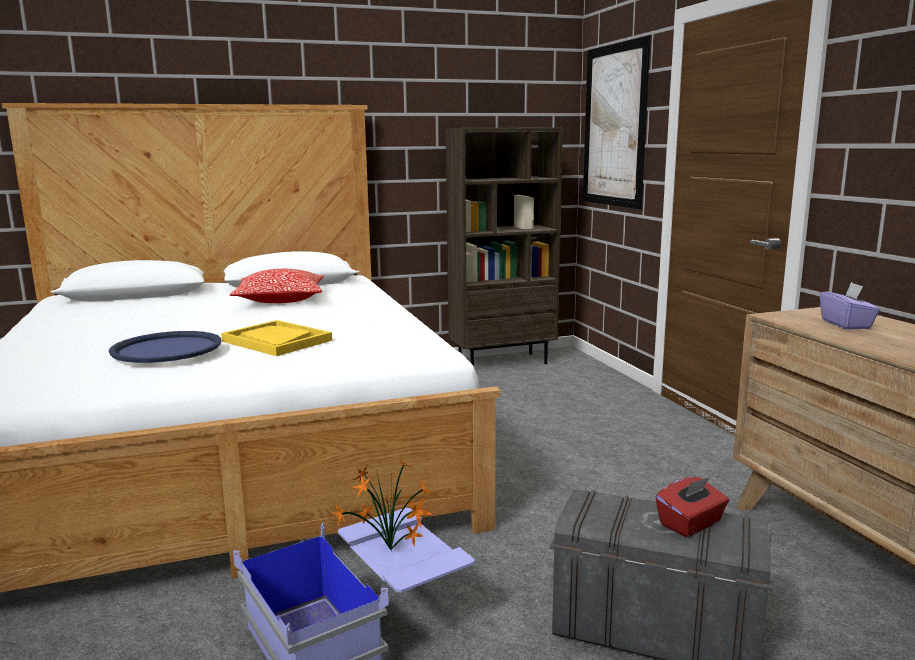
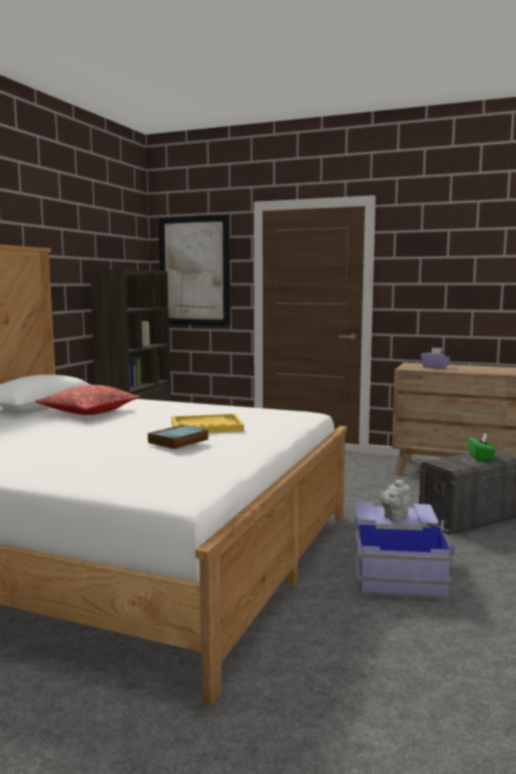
camera: 50 degrees left, 5 degrees down
blue tray [109,331,221,363] -> book [148,424,209,449]
potted plant [332,460,432,550] -> grey teapot [380,479,410,522]
red tissue box [656,477,729,537] -> green tissue box [468,433,496,461]

